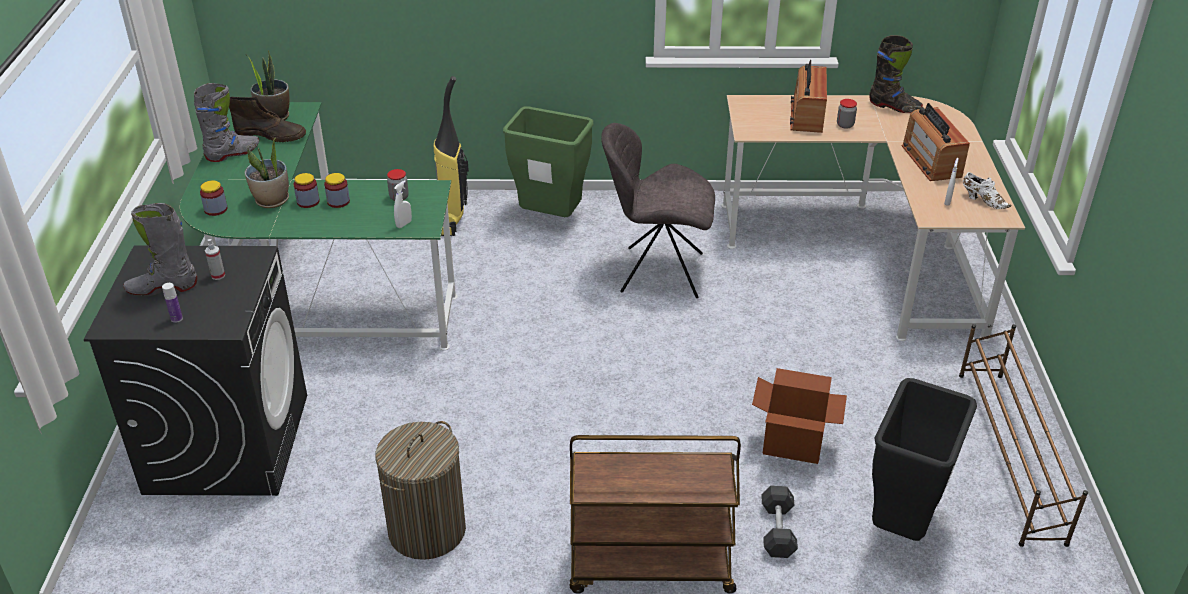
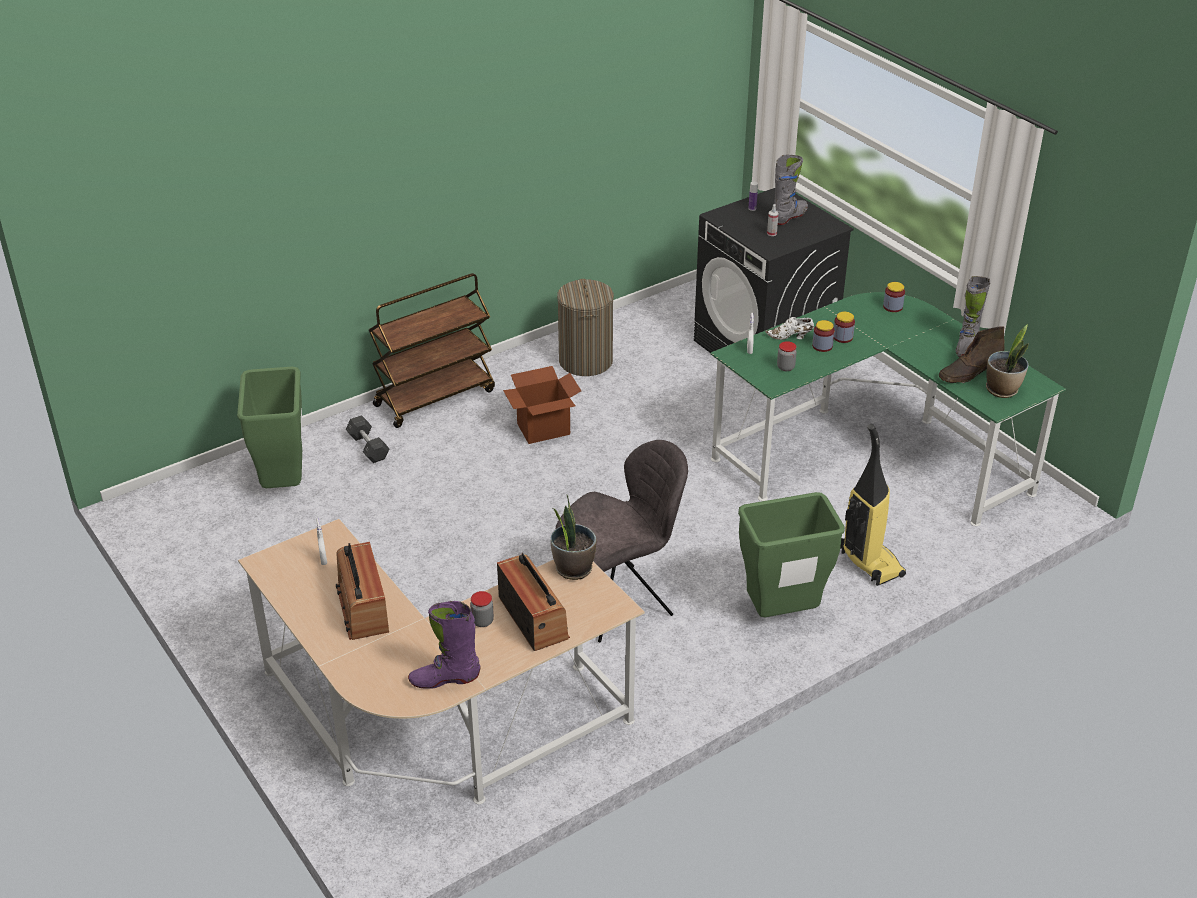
camera: 145 degrees right, 0 degrees up
potted plant [245,138,289,208] -> potted plant moved to [550,495,597,580]
cardboard box [752,368,847,464] -> cardboard box moved to [503,366,581,444]
black boot [869,35,923,113] -> purple boot [408,601,481,689]
black trash can [872,378,977,541] -> green trash can [237,367,302,488]
radio [902,103,970,181] -> radio turned 150 degrees counterclockwise [336,542,389,640]
brown shoe rack [959,324,1088,547] -> none
white shoe [963,172,1012,209] -> white shoe moved to [765,317,814,340]

